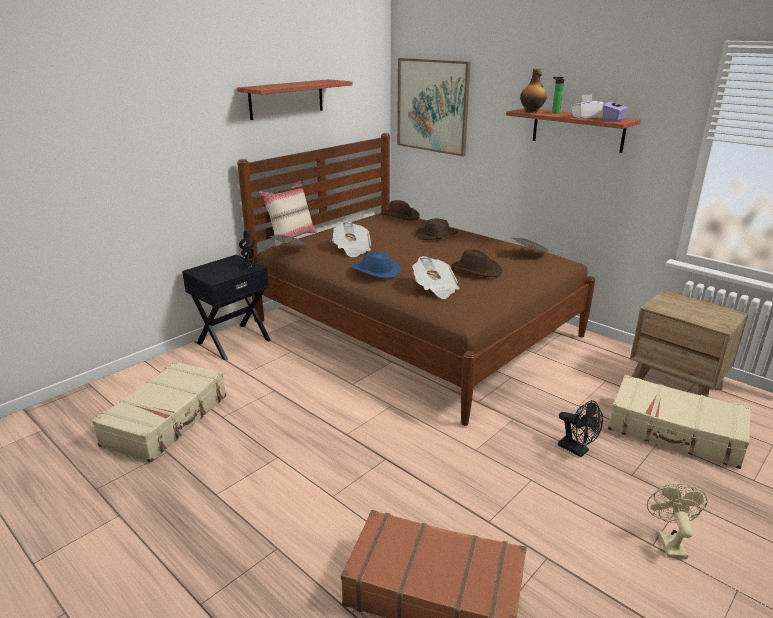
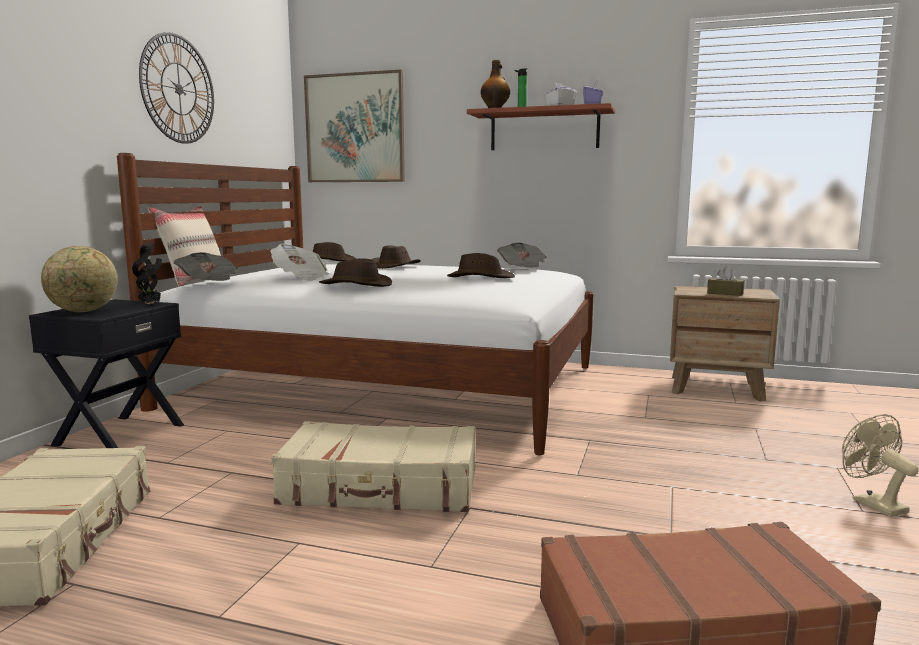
camera: 25 degrees left, 15 degrees down
shelf [237,79,353,120] -> wall clock [139,32,214,144]
brown bed [237,133,595,426] -> white bed [117,153,593,455]
blue hat [352,252,401,278] -> brown hat [319,258,392,287]
newspaper [412,256,460,299] -> none
black fan [558,400,603,457] -> none
beige suitcase [608,375,751,469] -> beige suitcase moved to [271,421,475,512]
none -> globe [41,246,118,312]
none -> brown tissue box [707,266,744,296]

